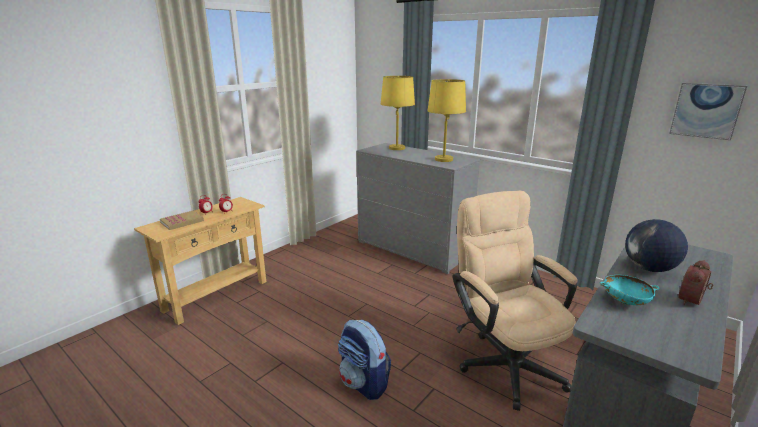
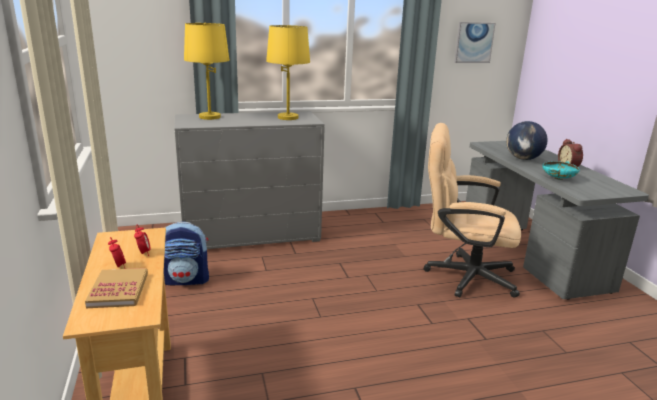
camera: 55 degrees left, 0 degrees up
backpack [338,320,391,400] -> backpack moved to [164,221,209,285]

